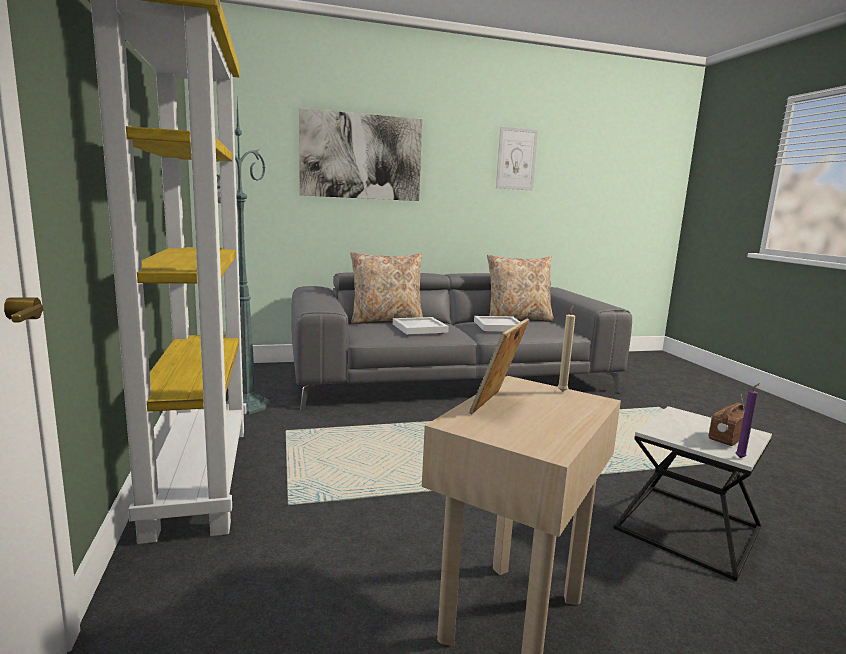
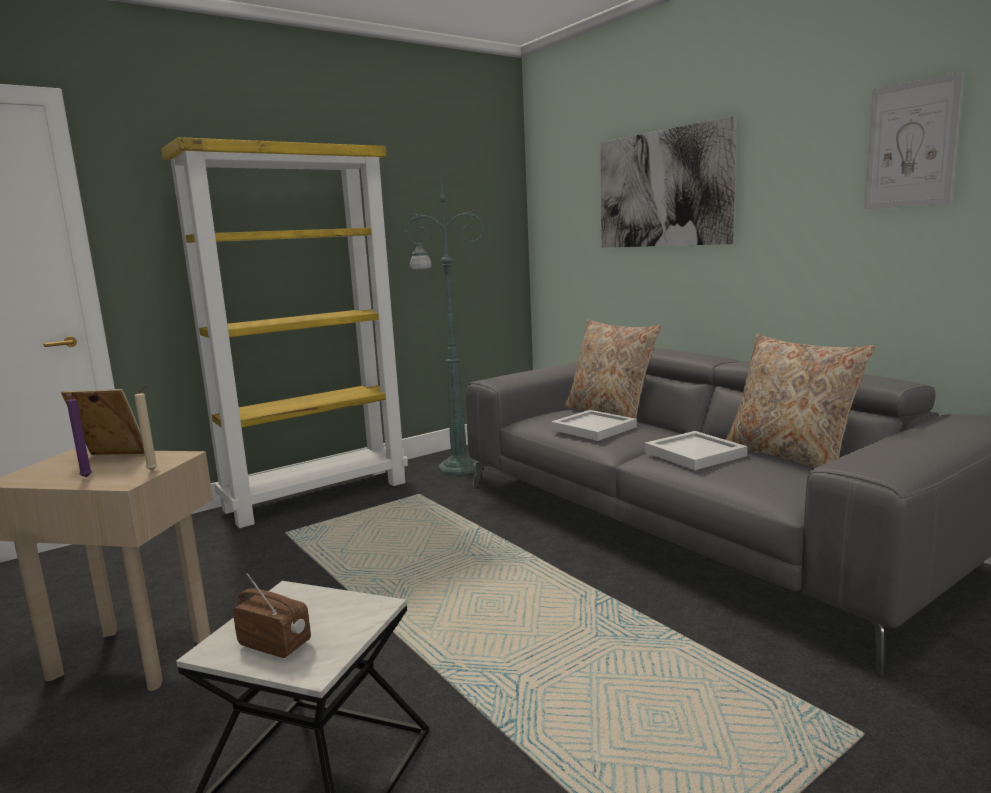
camera: 70 degrees right, 0 degrees up
purple candle [736,383,760,458] -> purple candle moved to [67,392,92,478]

